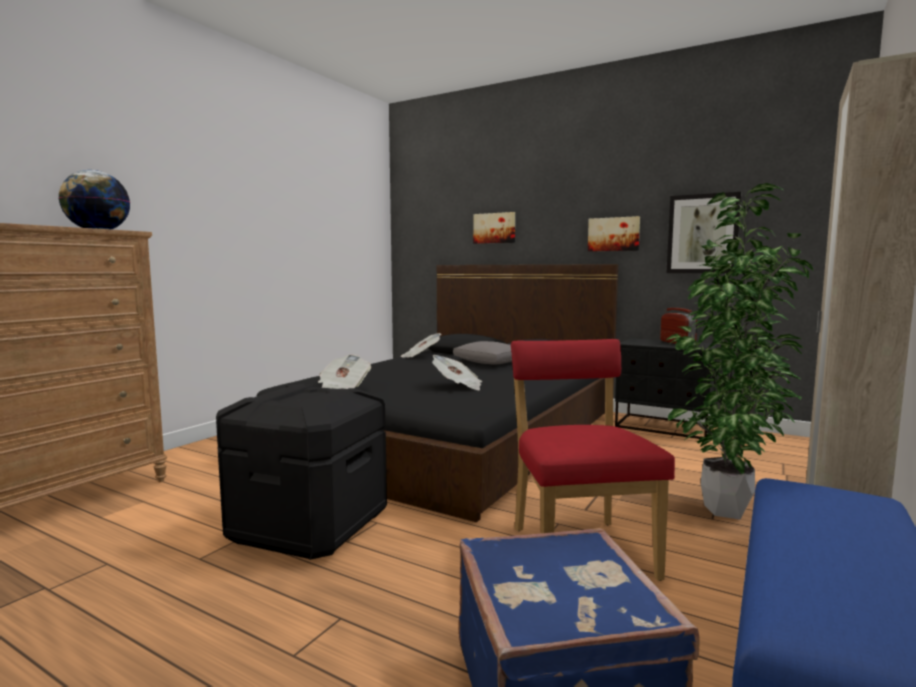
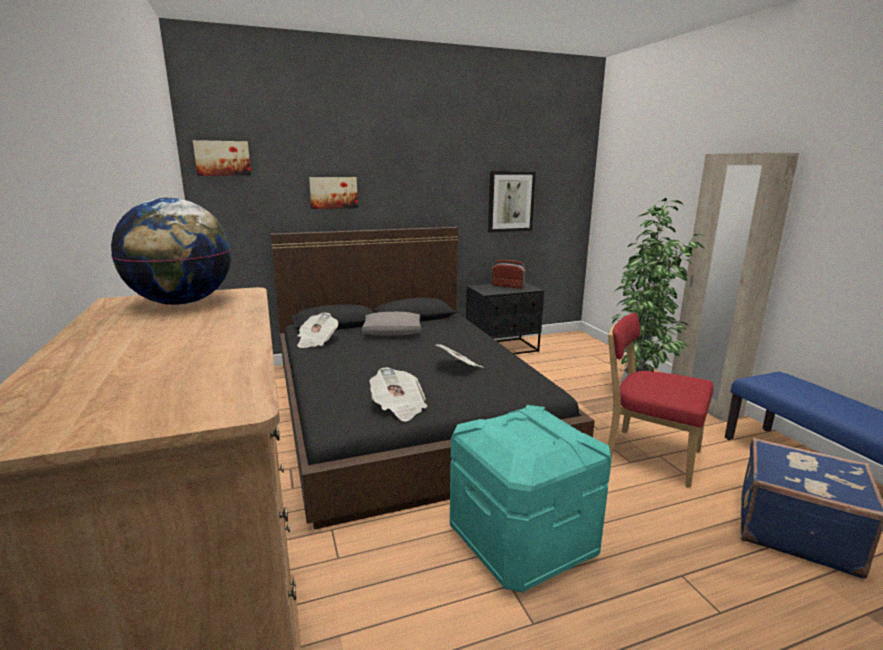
camera: 50 degrees left, 10 degrees up
black storage box [216,384,387,560] -> turquoise storage box [450,405,611,593]
picture [588,216,640,251] -> picture moved to [193,140,251,176]

